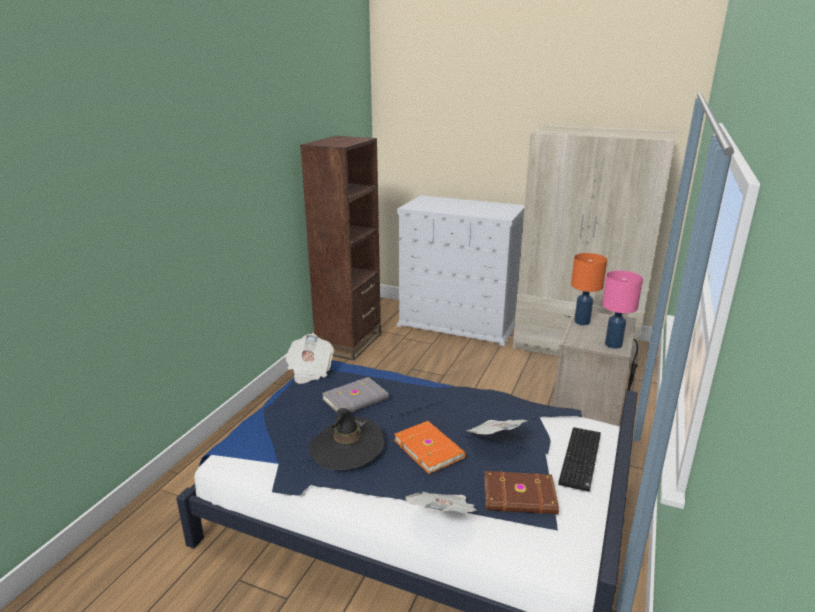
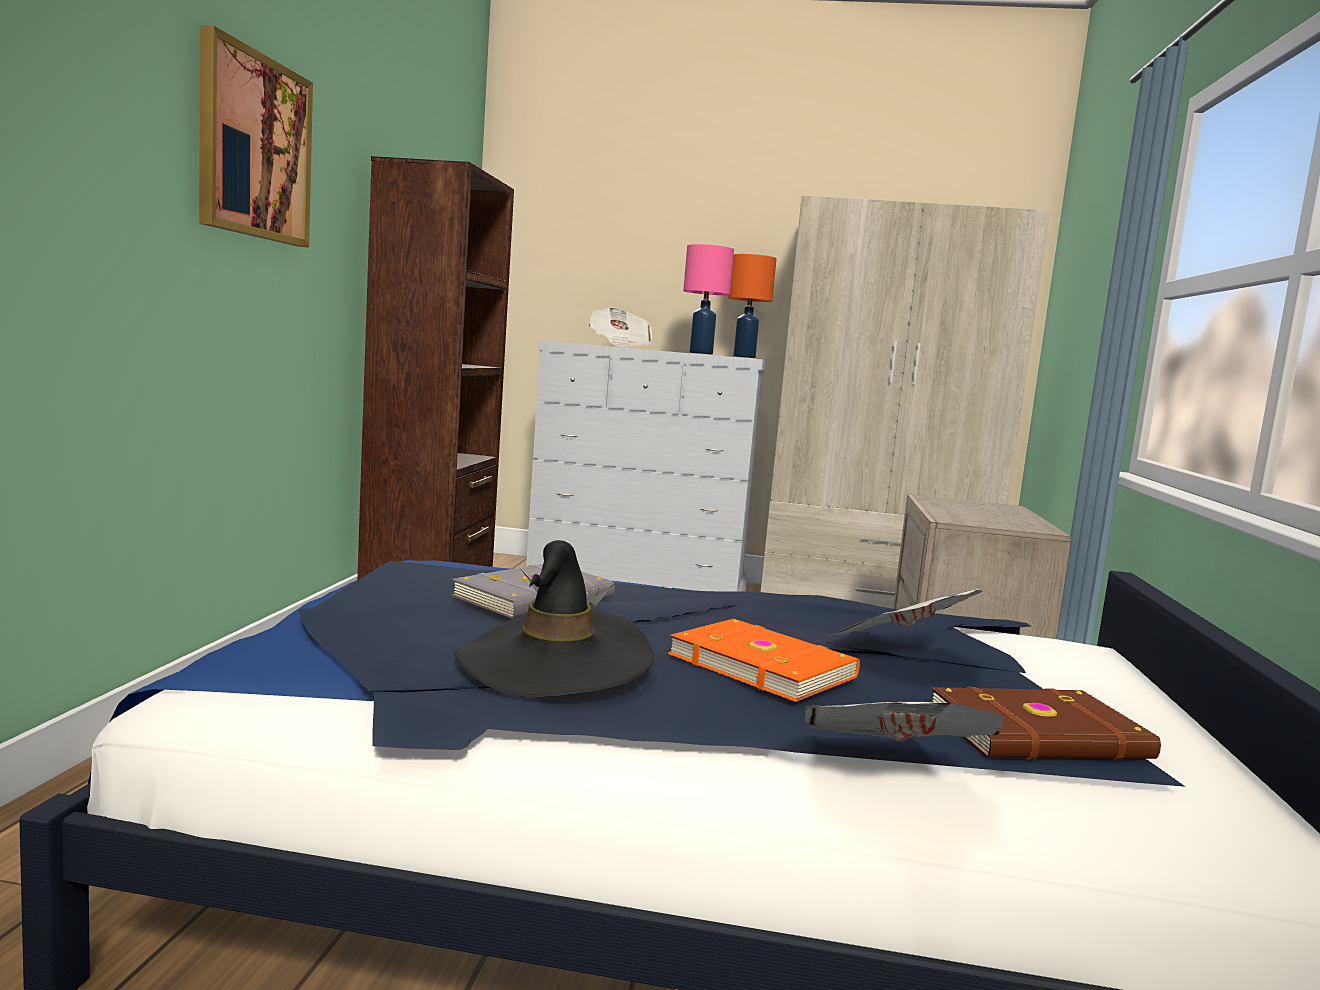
camera: 15 degrees left, 15 degrees down
newspaper [285,334,334,384] -> newspaper moved to [588,307,652,347]
keyboard [558,427,601,492] -> none
orange table lamp [571,253,607,325] -> orange table lamp moved to [728,254,777,358]
pink table lamp [602,271,643,349] -> pink table lamp moved to [683,244,734,355]
none -> picture [199,25,313,247]

